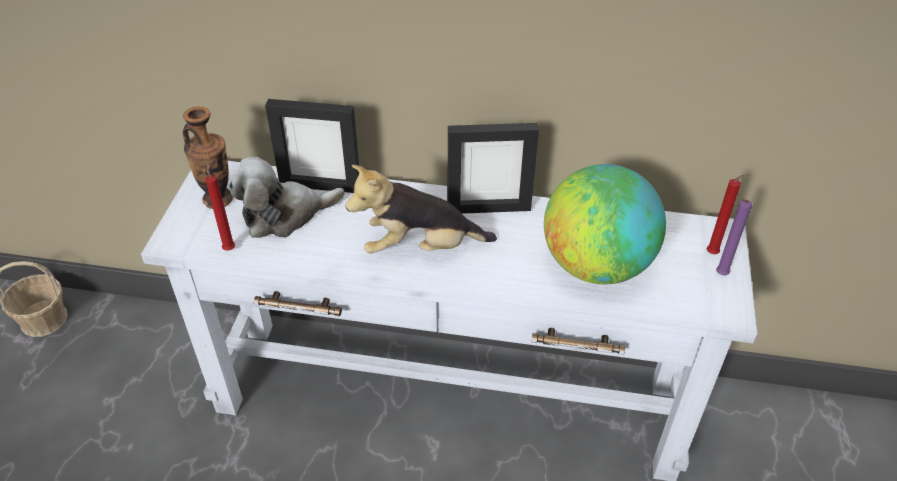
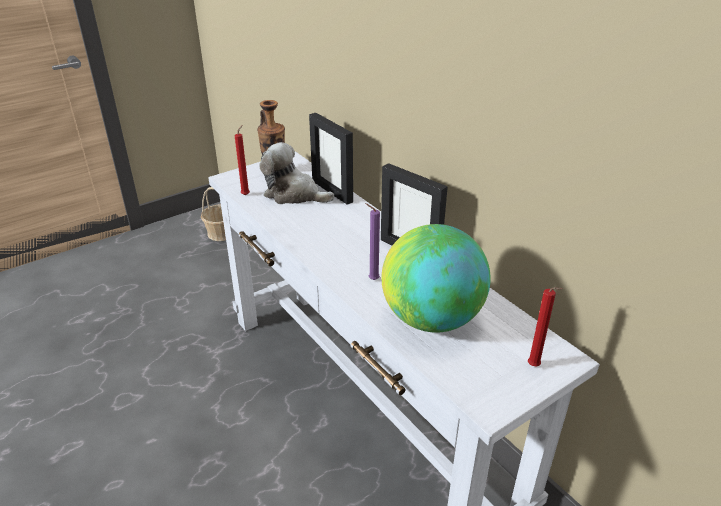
camera: 45 degrees right, 10 degrees down
plush toy [346,165,497,253] -> none
purple candle [716,199,752,275] -> purple candle moved to [365,203,380,280]

